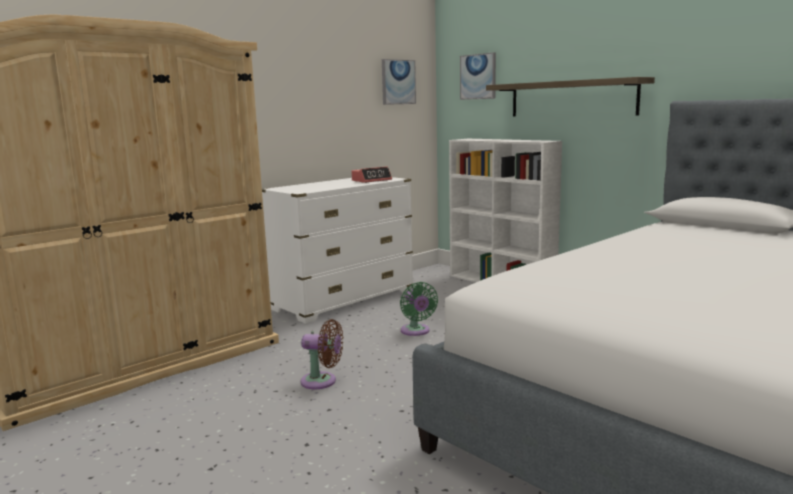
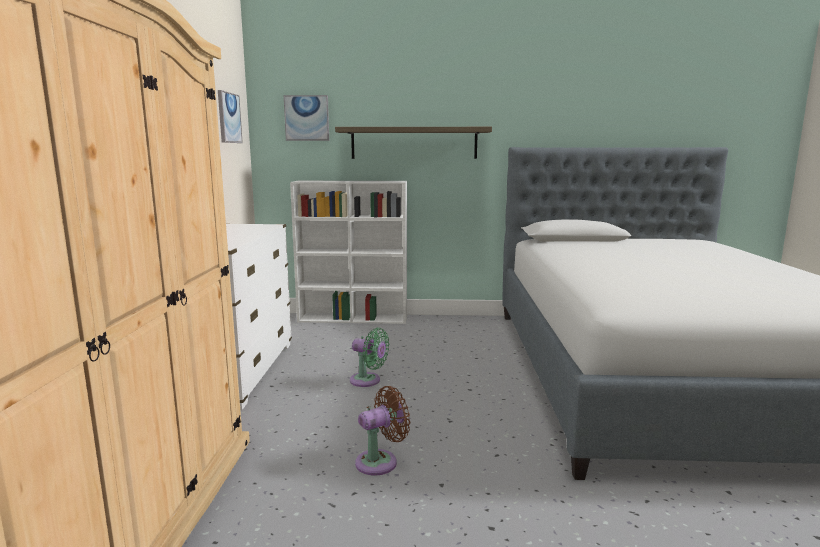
camera: 45 degrees left, 0 degrees up
alarm clock [351,167,392,183] -> none

